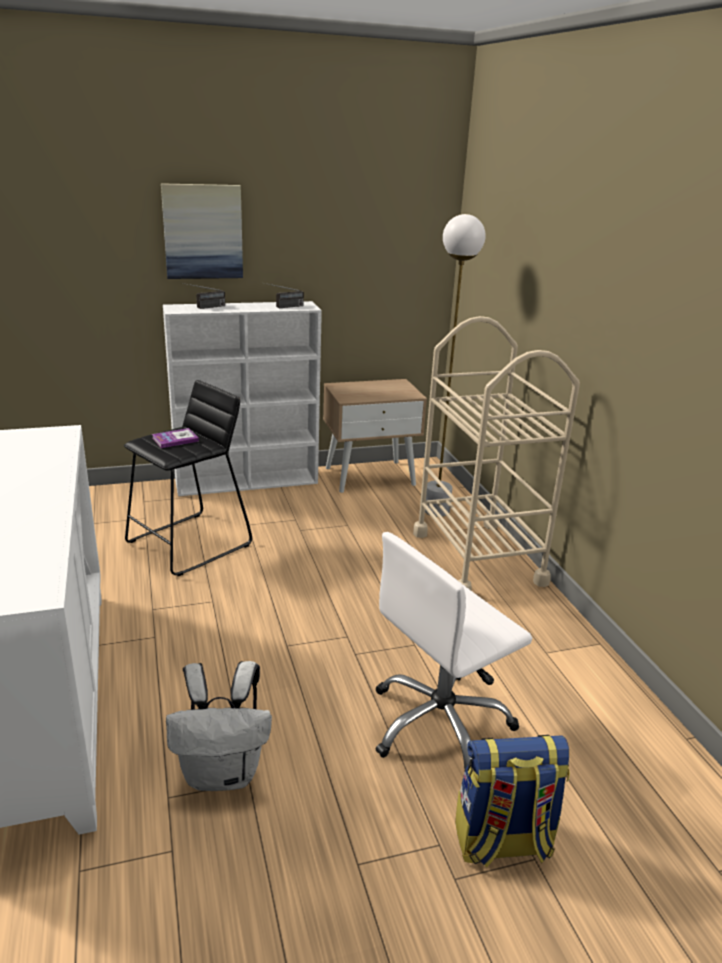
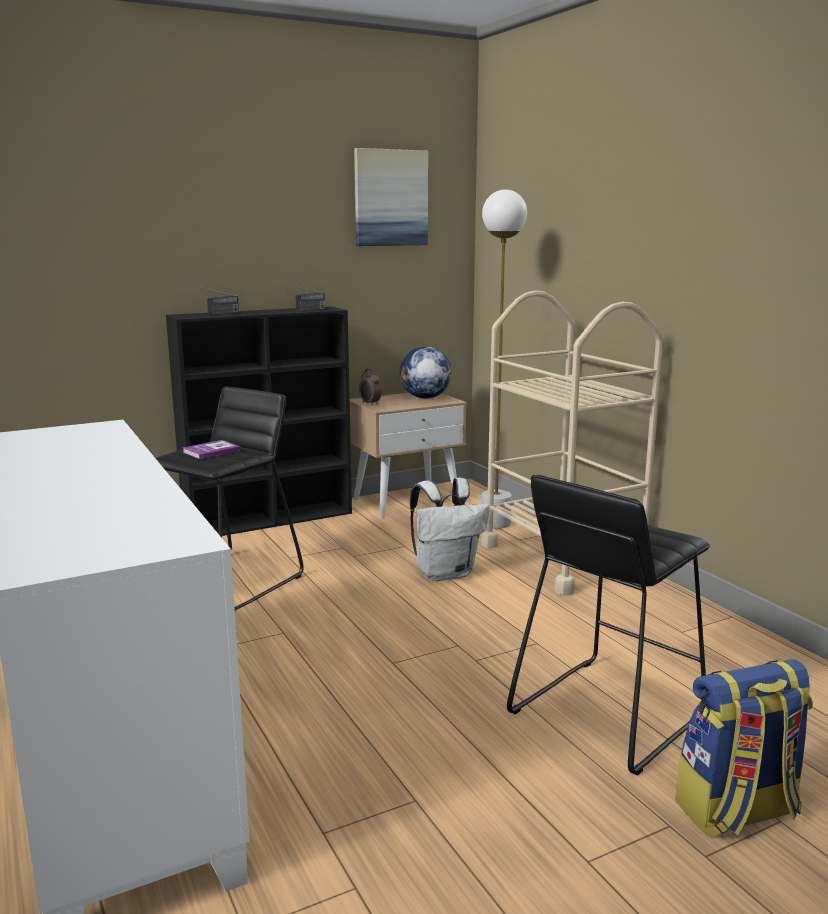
camera: 10 degrees left, 10 degrees down
picture [161,183,243,279] -> picture moved to [354,148,428,246]
white bookcase [163,301,322,496] -> black bookcase [166,306,352,536]
white backpack [166,661,272,791] -> white backpack moved to [410,478,489,581]
white office chair [375,532,532,770] -> black stool [507,475,710,775]
none -> alarm clock [359,369,382,406]
none -> globe [400,346,452,399]

